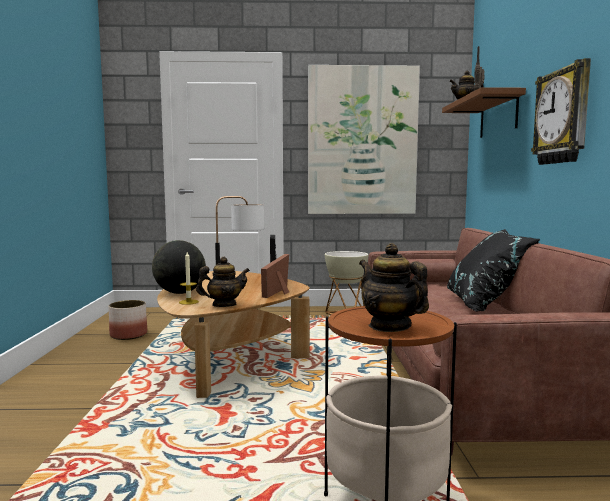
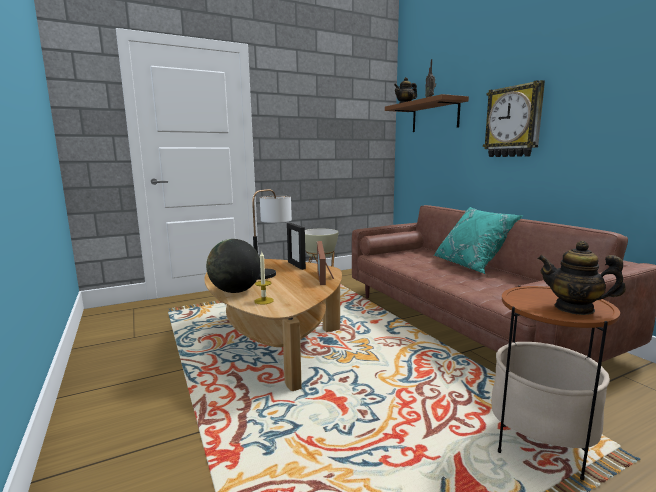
camera: 25 degrees left, 5 degrees up
planter [108,300,147,340] -> none
teapot [196,257,250,307] -> none
picture [308,65,420,214] -> none
black pillow [447,229,540,312] -> turquoise pillow [434,207,524,274]

